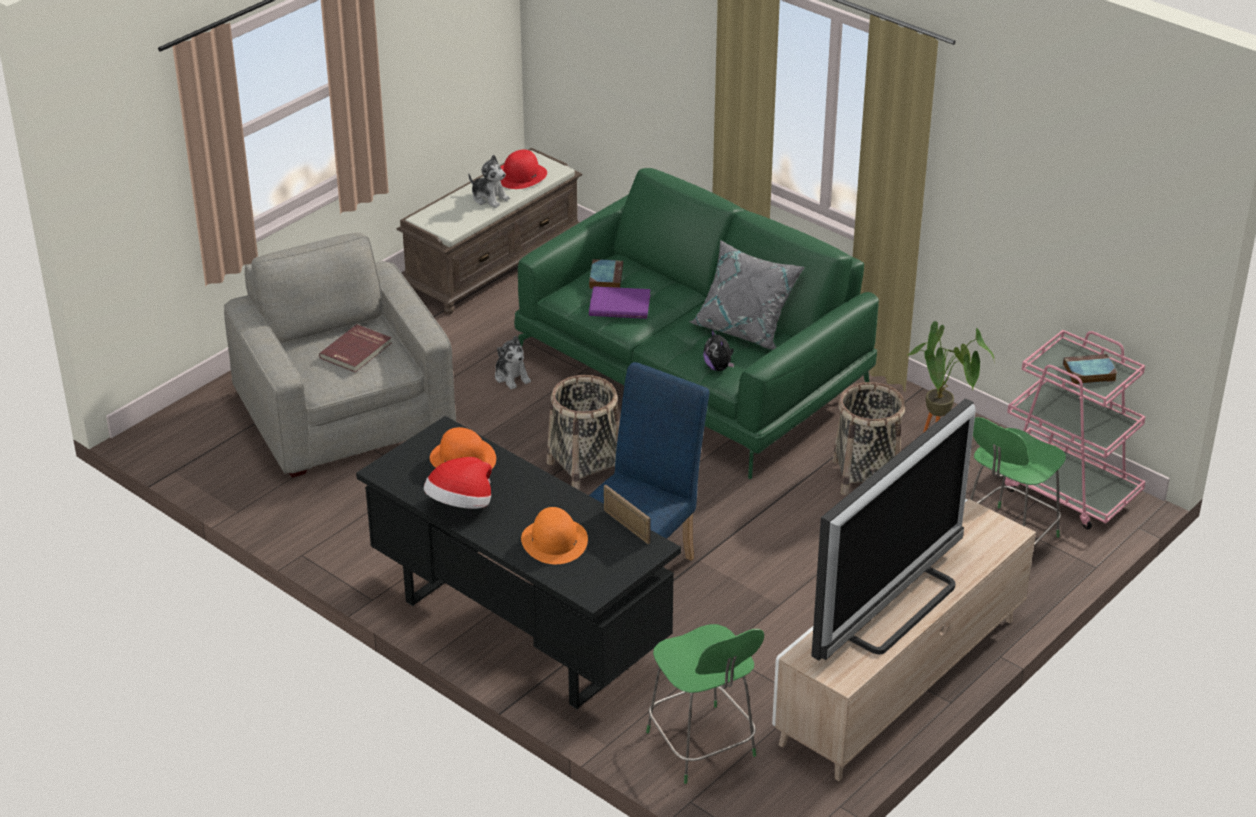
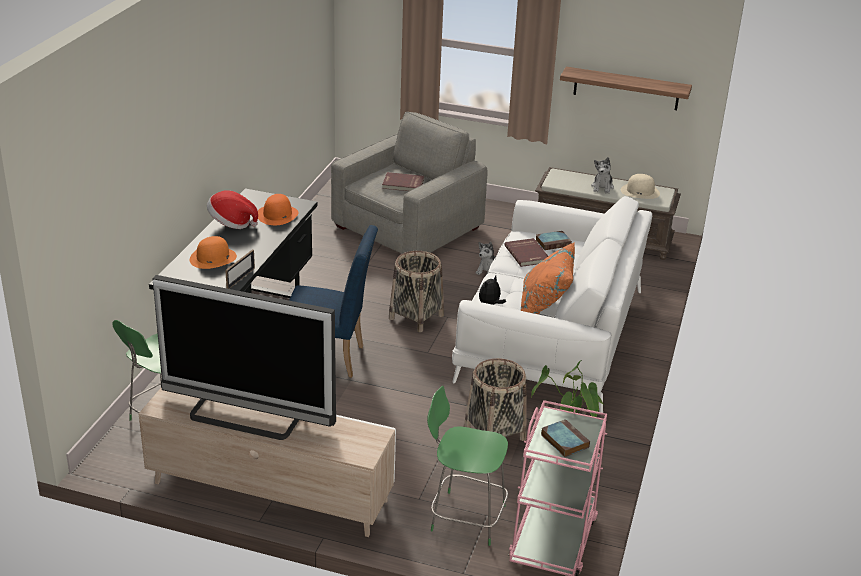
camera: 65 degrees right, 5 degrees down
red hat [500,150,547,189] -> beige hat [621,174,660,199]
green sofa [514,168,879,479] -> white sofa [452,196,652,413]
purple book [589,286,651,319] -> red book [505,238,548,267]
grey pillow [689,240,805,350] -> orange pillow [521,242,575,314]
none -> shelf [560,67,692,110]

